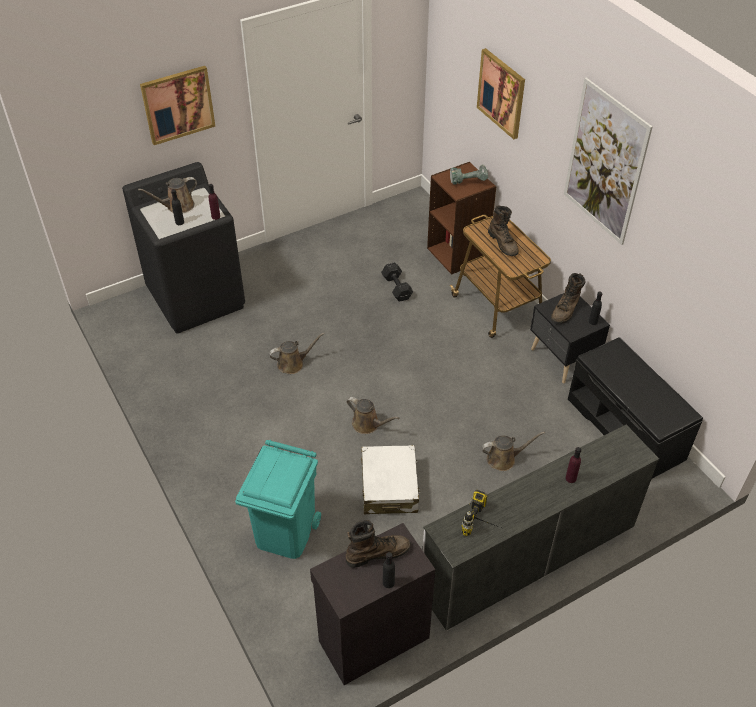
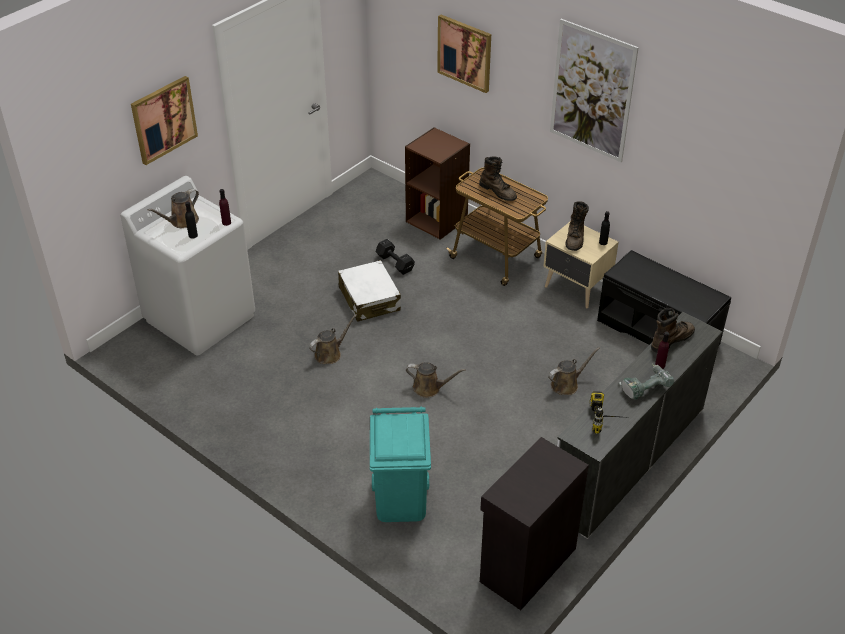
camera: 20 degrees left, 5 degrees down
black washing machine [122,162,245,334] -> white washing machine [120,176,255,356]
brown boot [346,520,411,568] -> brown boot moved to [651,308,695,353]
white suitcase [361,445,420,514] -> white suitcase moved to [338,260,401,322]
black bottle [383,552,395,588] -> none
power drill [450,165,488,185] -> power drill moved to [619,364,674,400]
black nightstand [530,293,610,384] -> beige nightstand [543,222,619,308]

